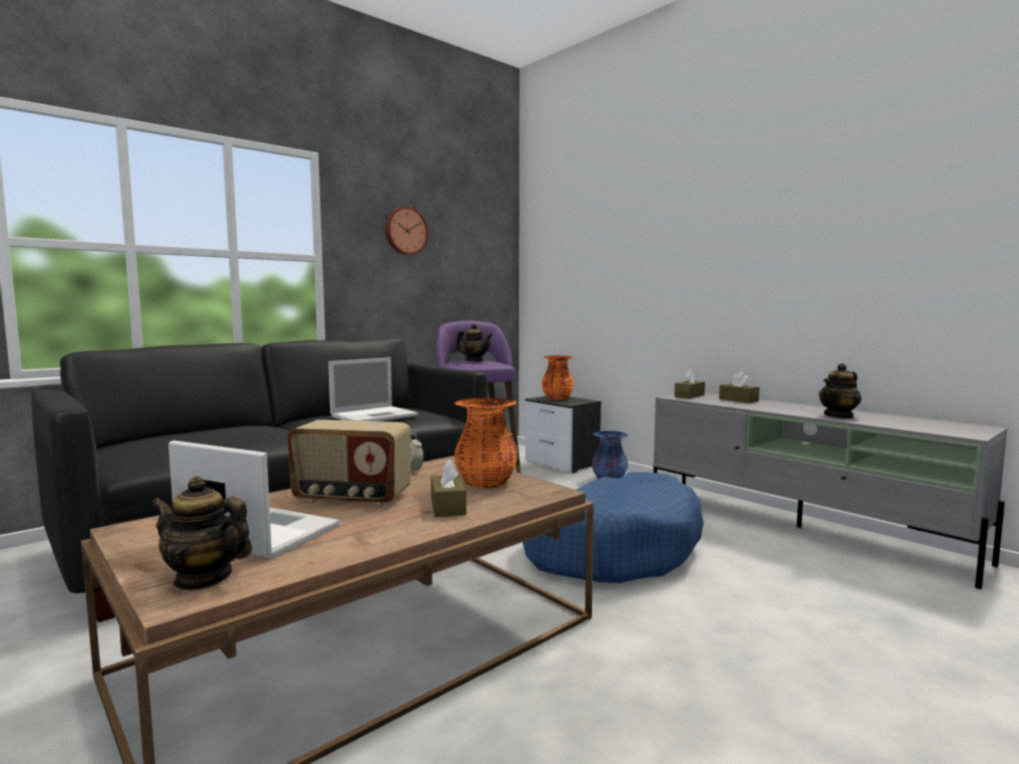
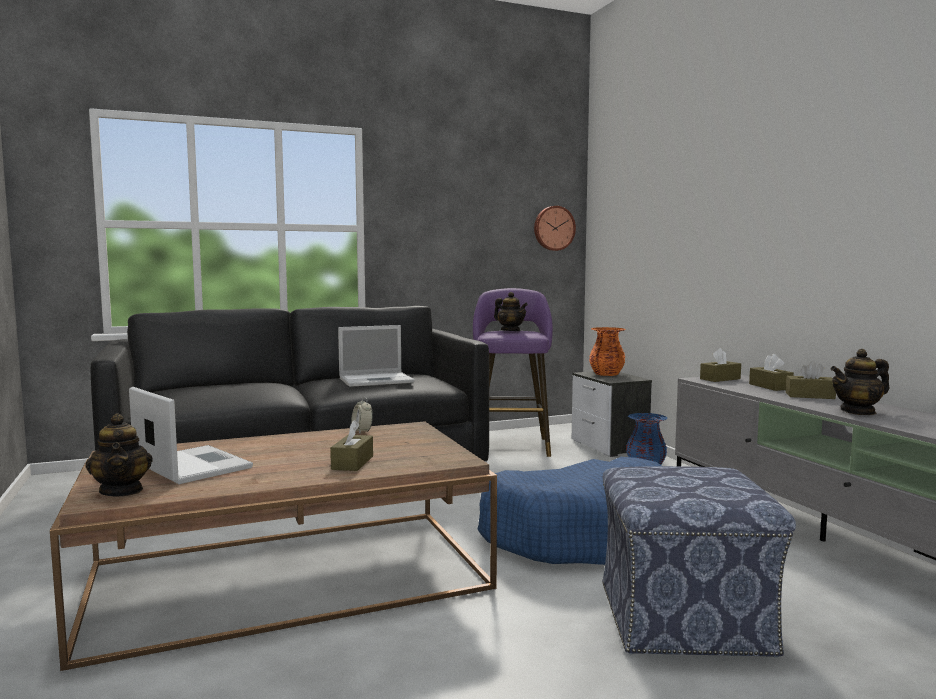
camera: 20 degrees right, 0 degrees up
teapot [151,476,252,591] -> teapot turned 150 degrees counterclockwise [86,413,153,496]
radio [287,420,411,506] -> none
wall clock [385,206,428,255] -> wall clock moved to [534,206,576,251]
orange vase [454,398,518,488] -> none
none -> ottoman [602,466,796,658]
none -> brown tissue box [786,361,836,399]

